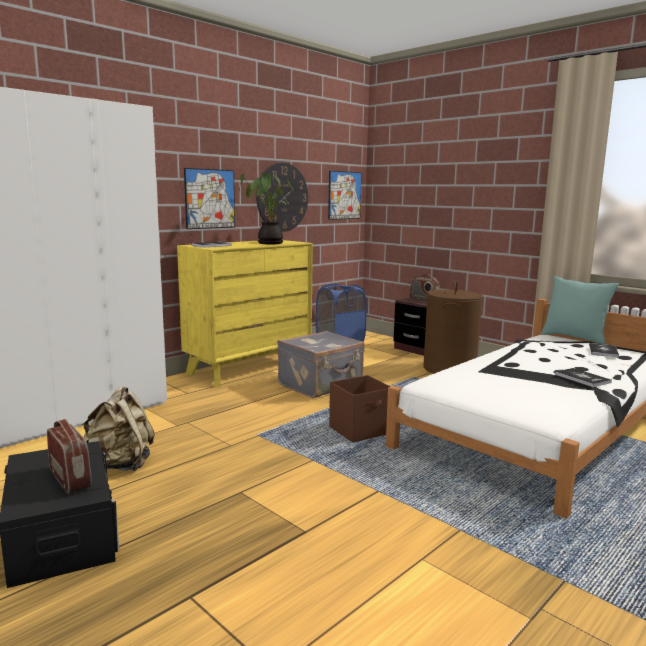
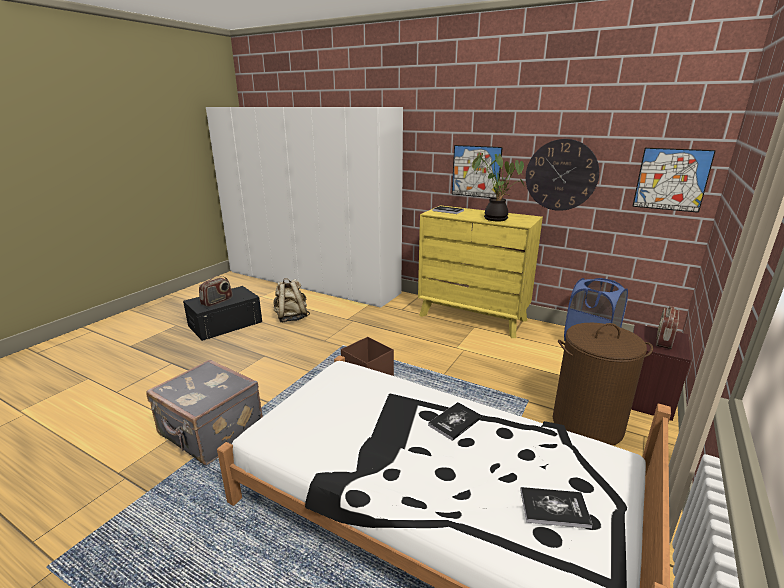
camera: 75 degrees right, 10 degrees up
grey suitcase [277,331,365,398] -> grey suitcase moved to [146,359,263,465]
turquoise pillow [541,276,619,344] -> none
book [555,368,612,387] -> book moved to [428,402,482,441]

